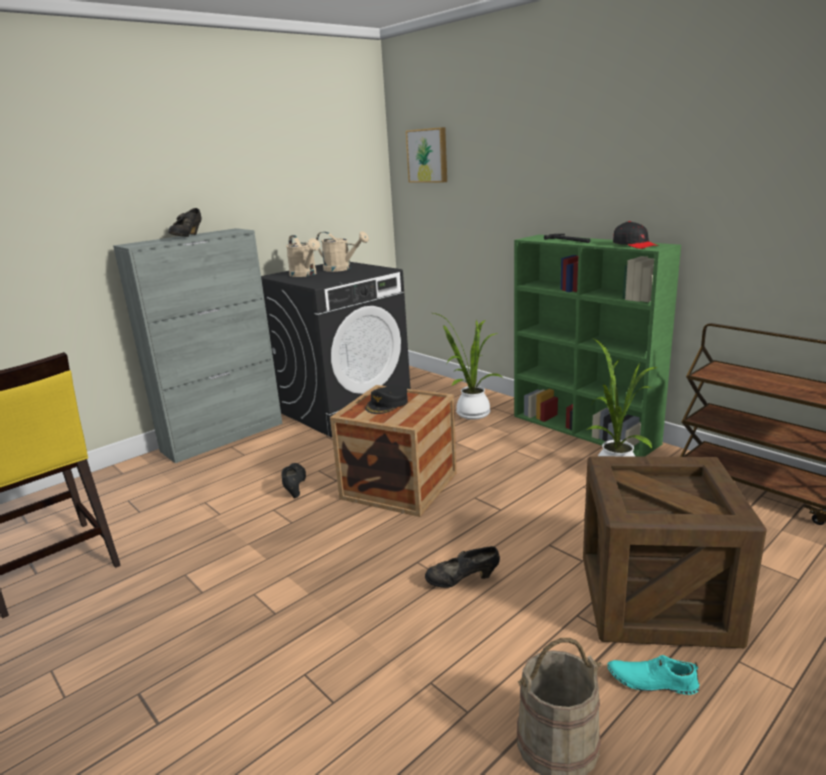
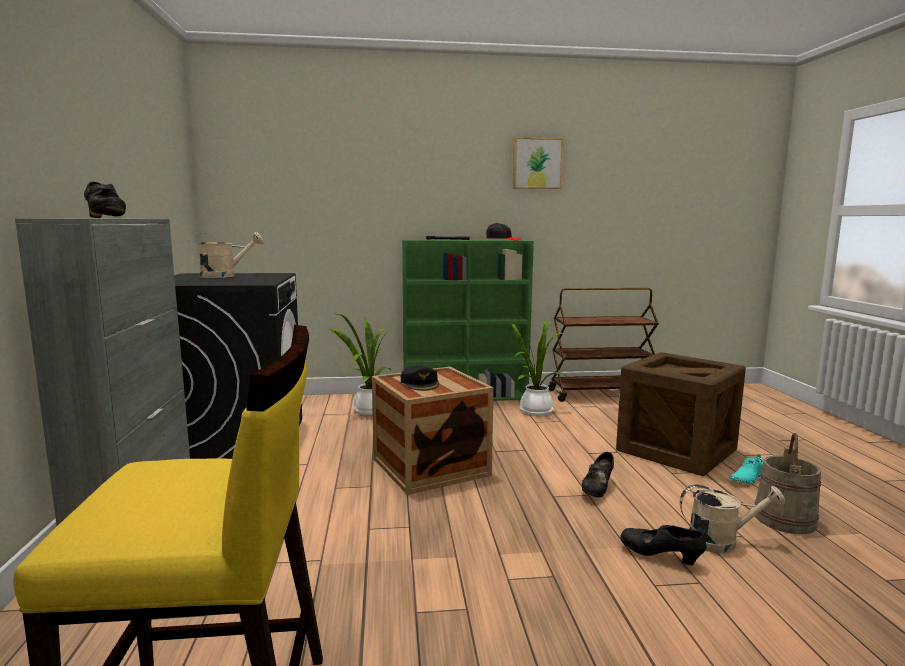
camera: 55 degrees left, 10 degrees down
black shoe [282,463,306,498] -> black shoe moved to [620,525,706,565]
beige watering can [286,235,320,277] -> beige watering can moved to [680,484,785,553]
picture [406,127,447,183] -> picture moved to [513,137,564,189]

